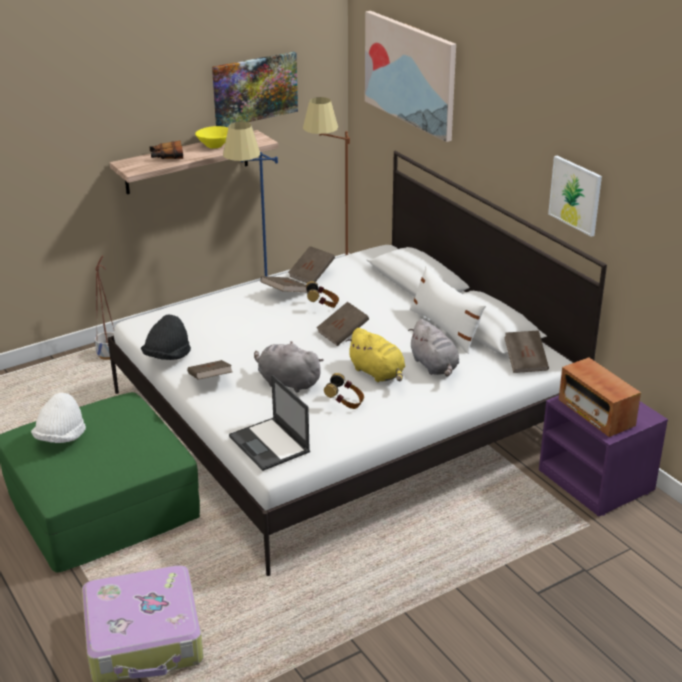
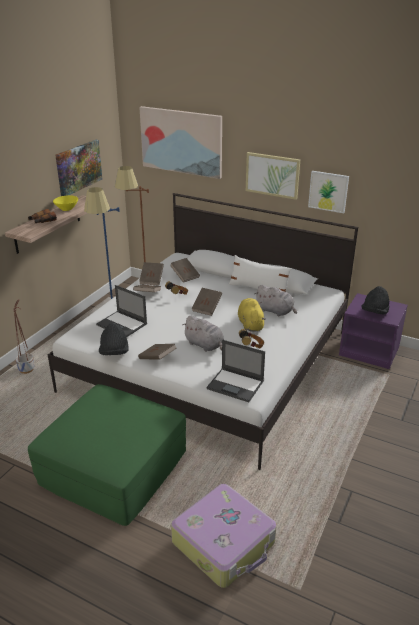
camera: 30 degrees left, 0 degrees up
white hat [31,393,86,443] -> none
grey plush toy [254,341,324,393] -> grey plush toy turned 135 degrees counterclockwise [182,315,224,352]
yellow plush toy [346,328,405,382] -> yellow plush toy turned 120 degrees counterclockwise [238,298,266,332]
brown book [505,330,549,373] -> brown book moved to [170,258,200,283]
radio [559,357,641,437] -> black hat [361,286,389,314]
none -> laptop [96,285,147,338]
none -> picture [246,152,300,200]

